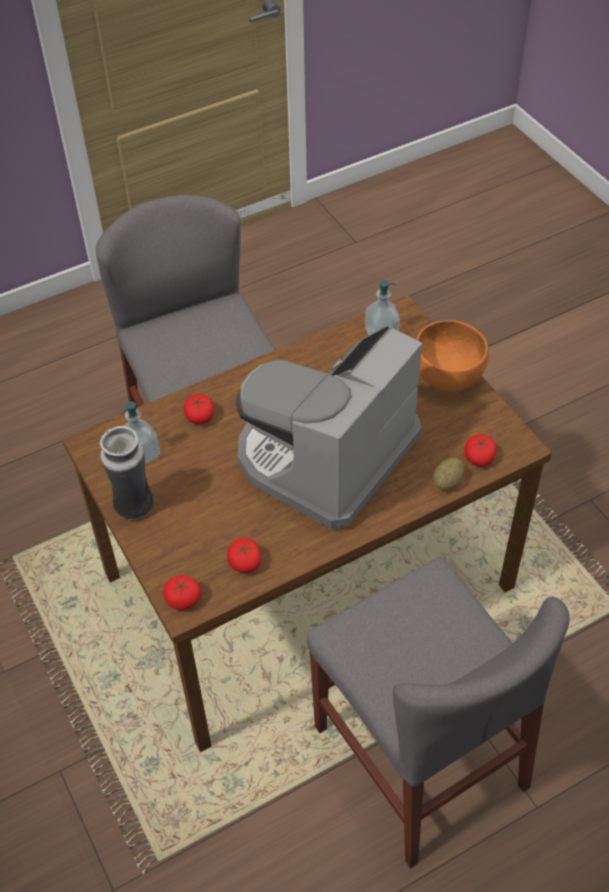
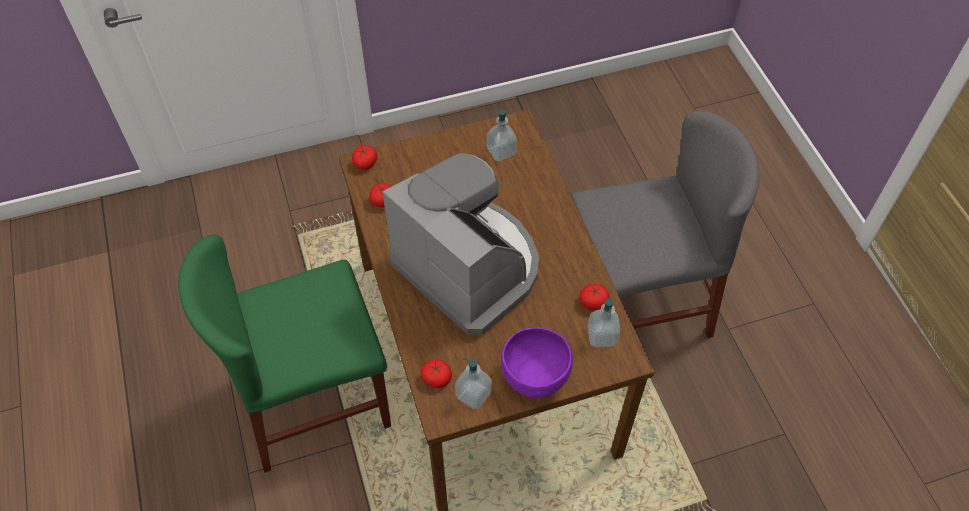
camera: 100 degrees right, 5 degrees up
vase [100,426,154,520] -> none
tomato [184,394,214,424] -> tomato moved to [580,284,610,310]
grey chair [307,558,570,868] -> green chair [178,235,391,473]
orange bowl [416,320,489,392] -> purple bowl [501,327,573,398]
potato [433,458,464,490] -> none
none -> soap dispenser [455,358,492,409]

